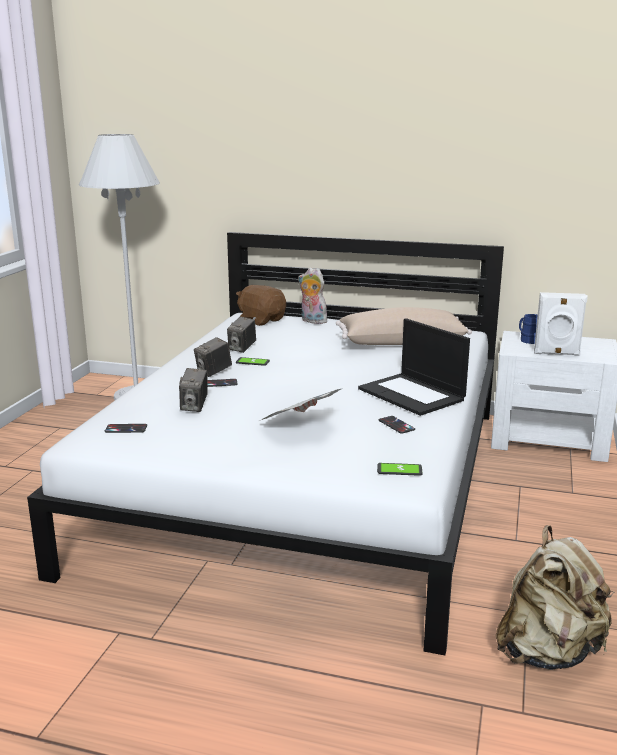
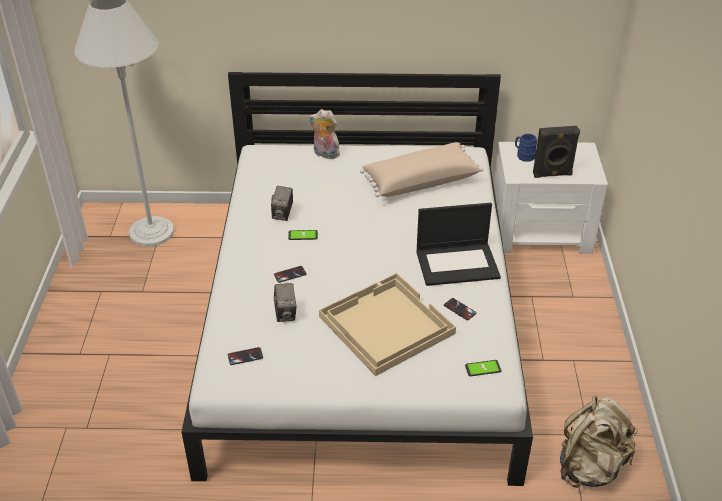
camera: 15 degrees left, 20 degrees up
camera [194,337,232,377] -> none
brown plush toy [236,285,286,326] -> none
newspaper [259,389,341,421] -> beige tray [319,273,456,376]
laptop [358,318,470,416] -> laptop turned 45 degrees counterclockwise [416,203,501,286]
white speaker [534,292,588,356] -> black speaker [533,126,580,178]

